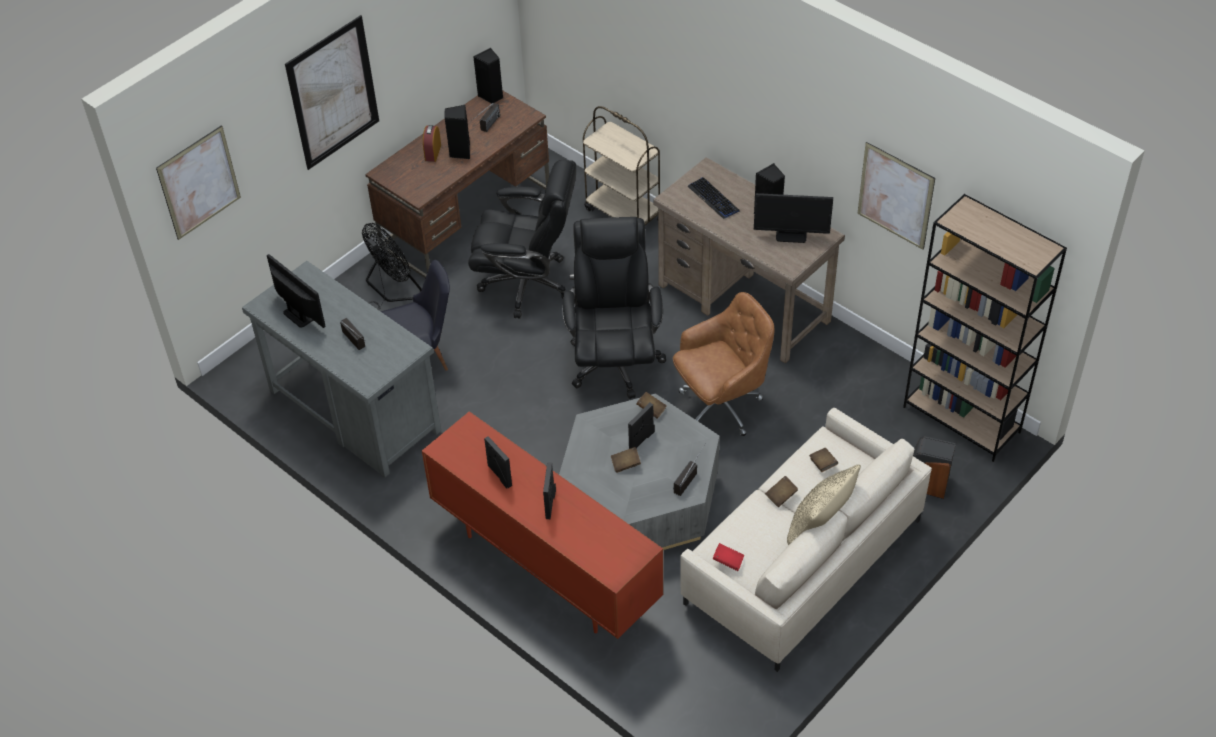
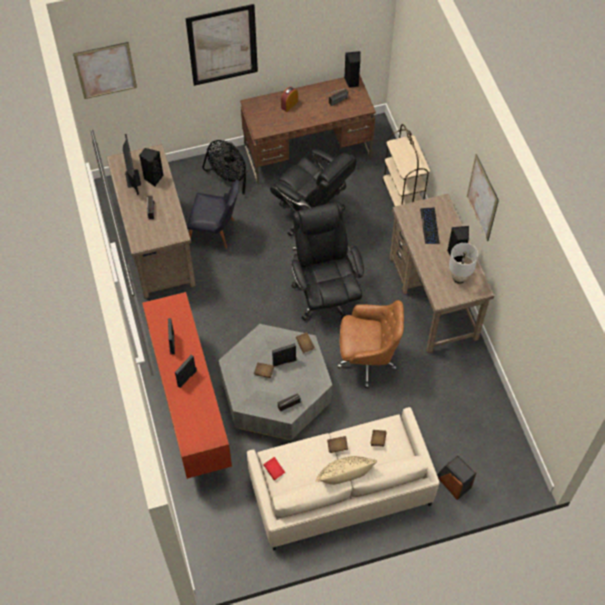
camera: 30 degrees right, 10 degrees up
grey desk [242,261,441,478] -> brown desk [106,144,196,299]
black fan [362,223,422,310] -> black fan turned 135 degrees clockwise [202,140,247,195]
black speaker [445,105,470,159] -> black speaker moved to [139,148,164,187]
black office chair [562,217,666,399] -> black office chair turned 45 degrees counterclockwise [291,202,364,321]
monitor [754,193,833,243] -> white table lamp [449,243,478,284]
picture [857,142,935,250] -> picture moved to [467,154,499,241]
beige bookcase [903,194,1067,462] -> none

